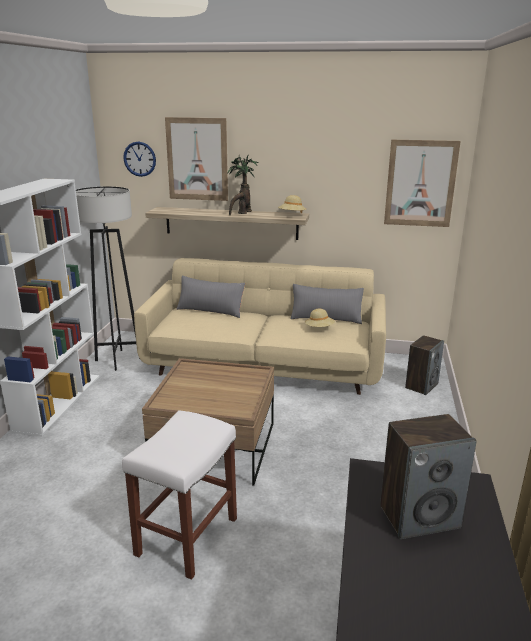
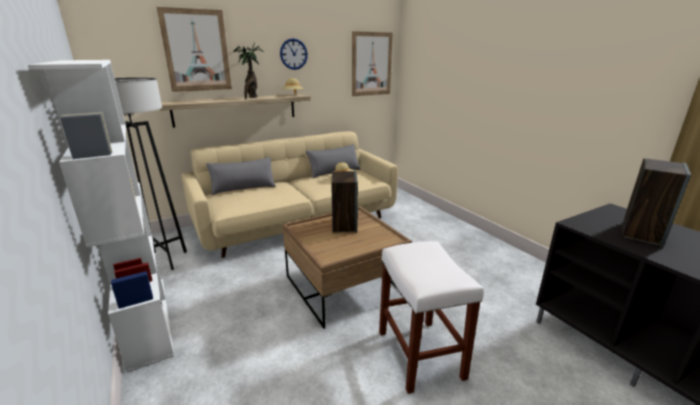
camera: 40 degrees left, 0 degrees up
wall clock [123,141,156,177] -> wall clock moved to [280,38,308,70]
speaker [405,335,444,395] -> speaker moved to [331,171,358,233]

